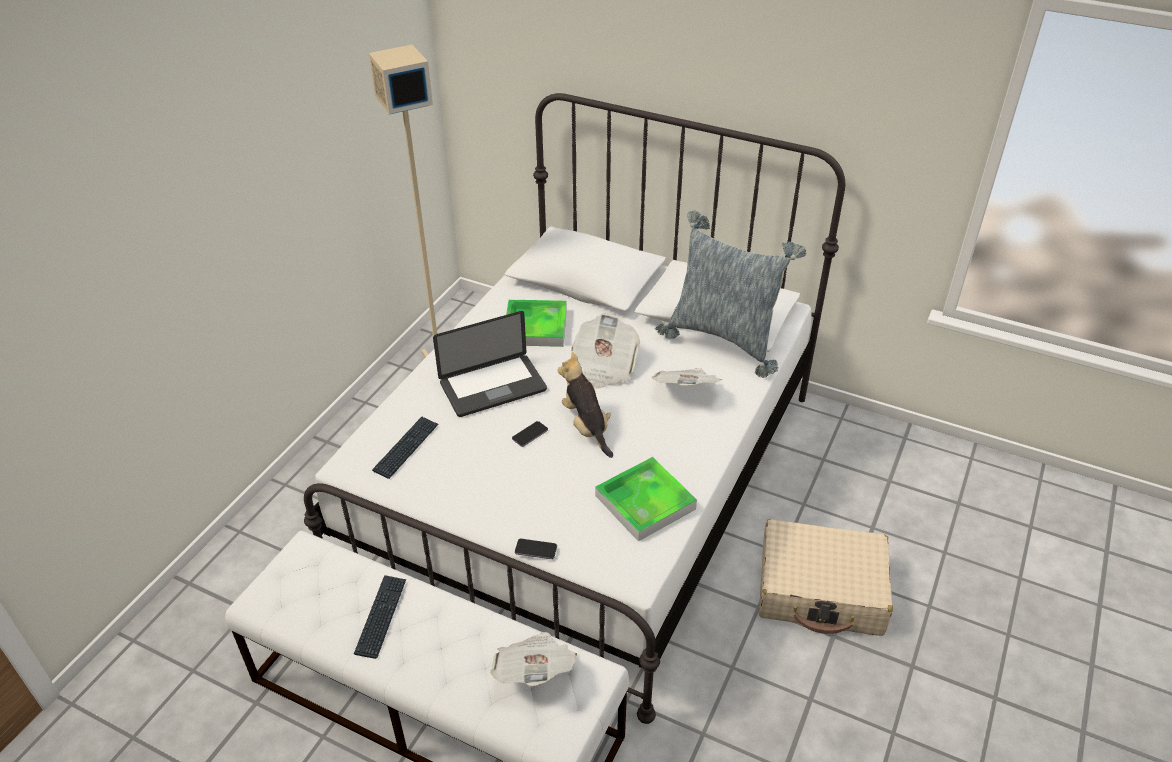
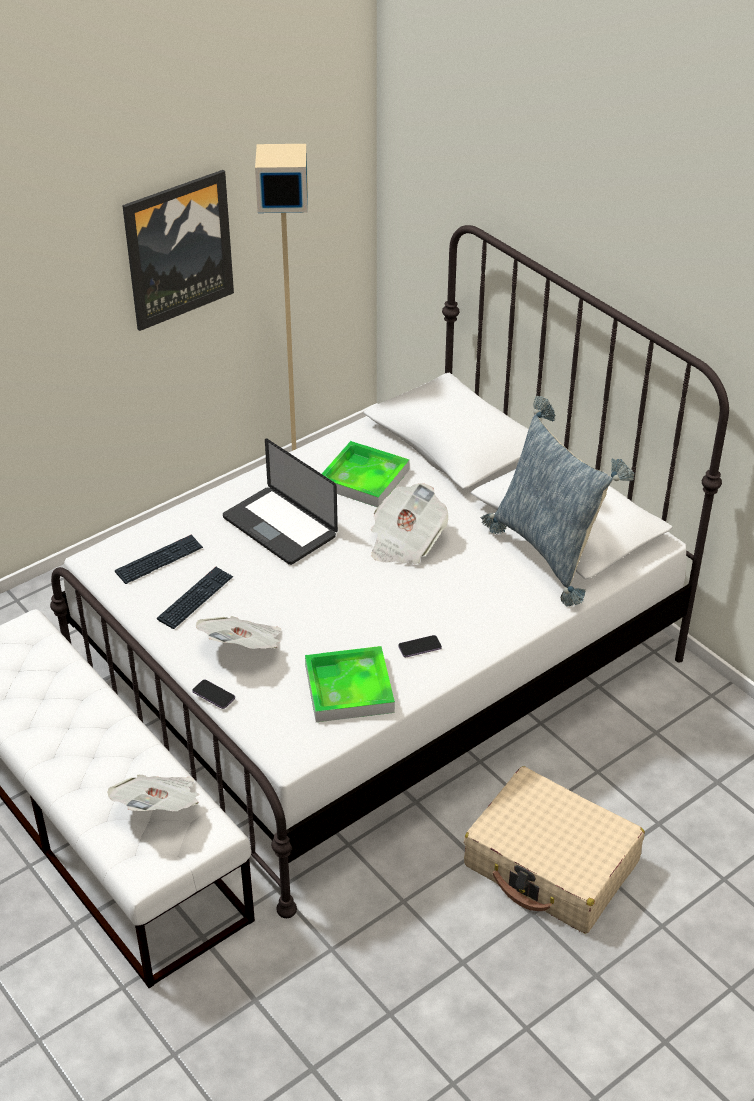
camera: 25 degrees right, 0 degrees up
keyboard [354,575,406,659] -> keyboard moved to [157,567,233,629]
laptop [433,311,547,417] -> laptop turned 45 degrees clockwise [223,438,338,565]
phone [512,421,548,447] -> phone moved to [398,635,442,657]
plush toy [558,352,613,458] -> none
newspaper [652,368,722,386] -> newspaper moved to [196,616,281,649]
none -> picture [122,170,234,331]

